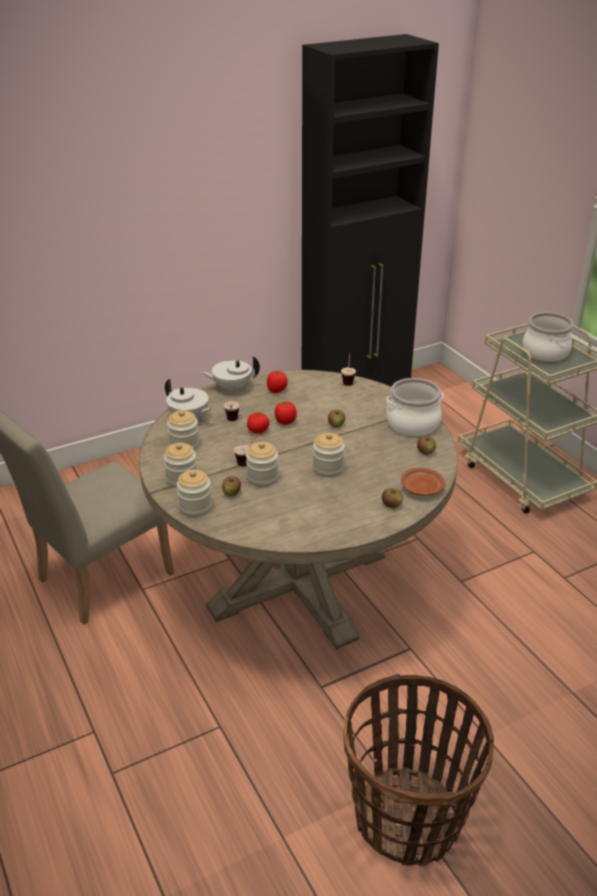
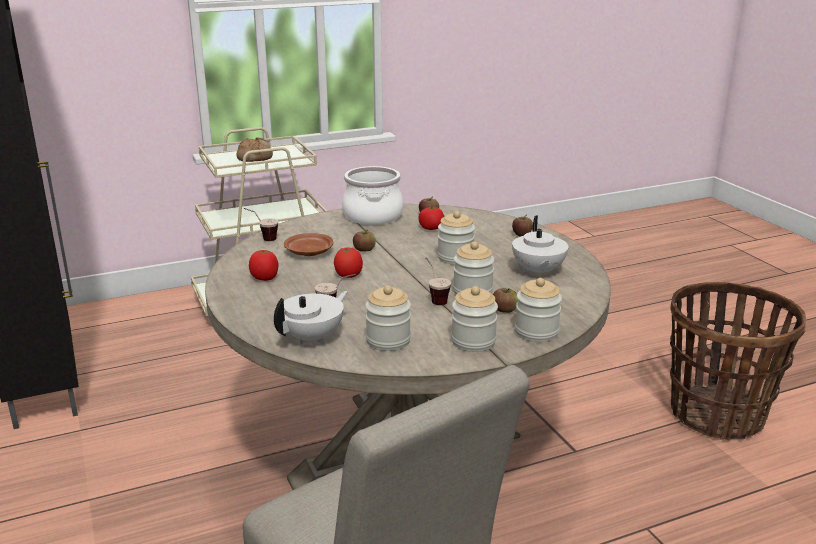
camera: 85 degrees left, 10 degrees down
white teapot [200,356,260,393] -> white teapot moved to [512,216,569,278]
tomato [247,412,270,434] -> tomato moved to [419,207,444,230]
brown plate [401,468,446,496] -> brown plate moved to [284,233,333,256]
cooking pot [522,312,574,362] -> bread [236,137,273,162]

